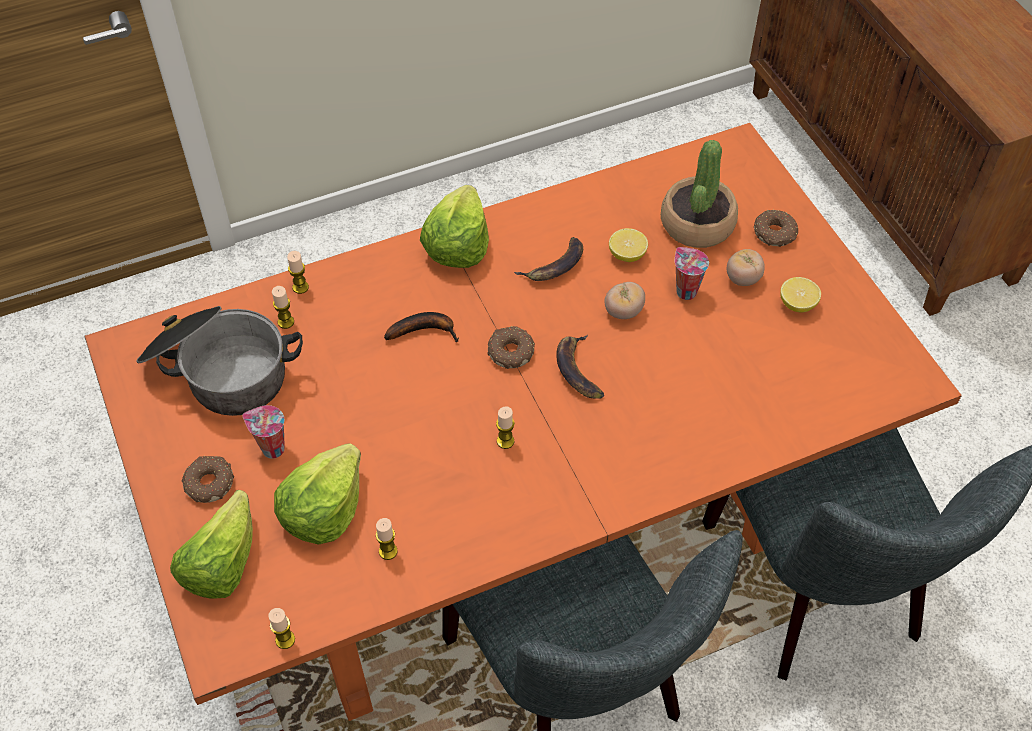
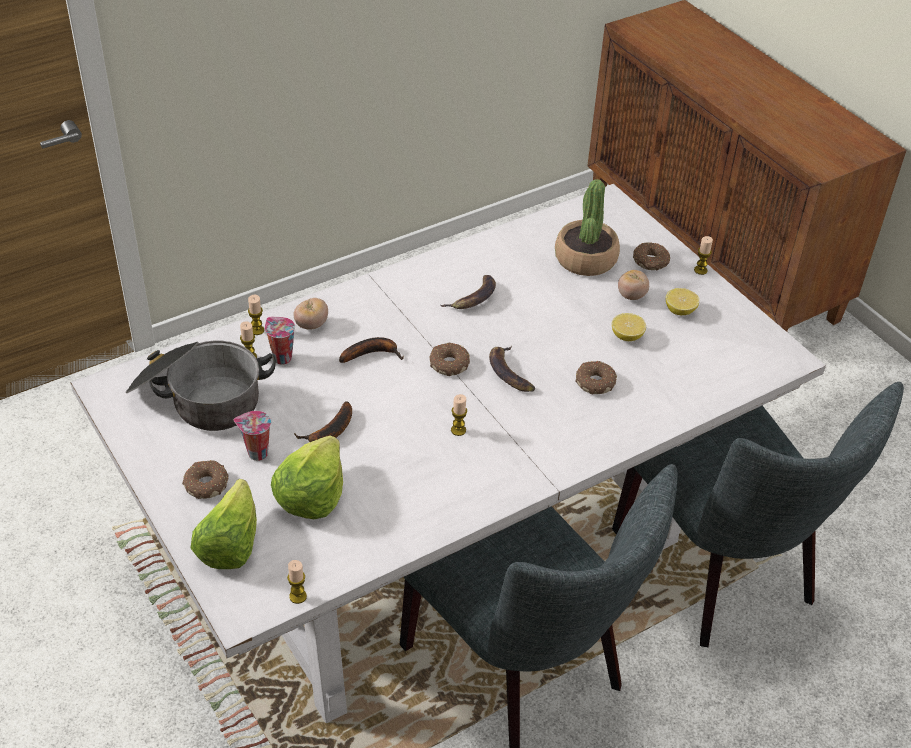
camera: 10 degrees left, 10 degrees down
orange dining table [84,123,962,721] -> white dining table [70,184,826,723]
candle [376,518,398,560] -> candle moved to [694,236,713,275]
lettuce [420,185,489,268] -> none
tomato [605,282,645,319] -> tomato moved to [293,298,328,329]
lemon [609,228,648,262] -> lemon moved to [612,313,646,341]
cup [675,247,709,300] -> cup moved to [265,317,295,365]
none -> banana [294,401,352,442]
none -> donut [575,361,617,394]

